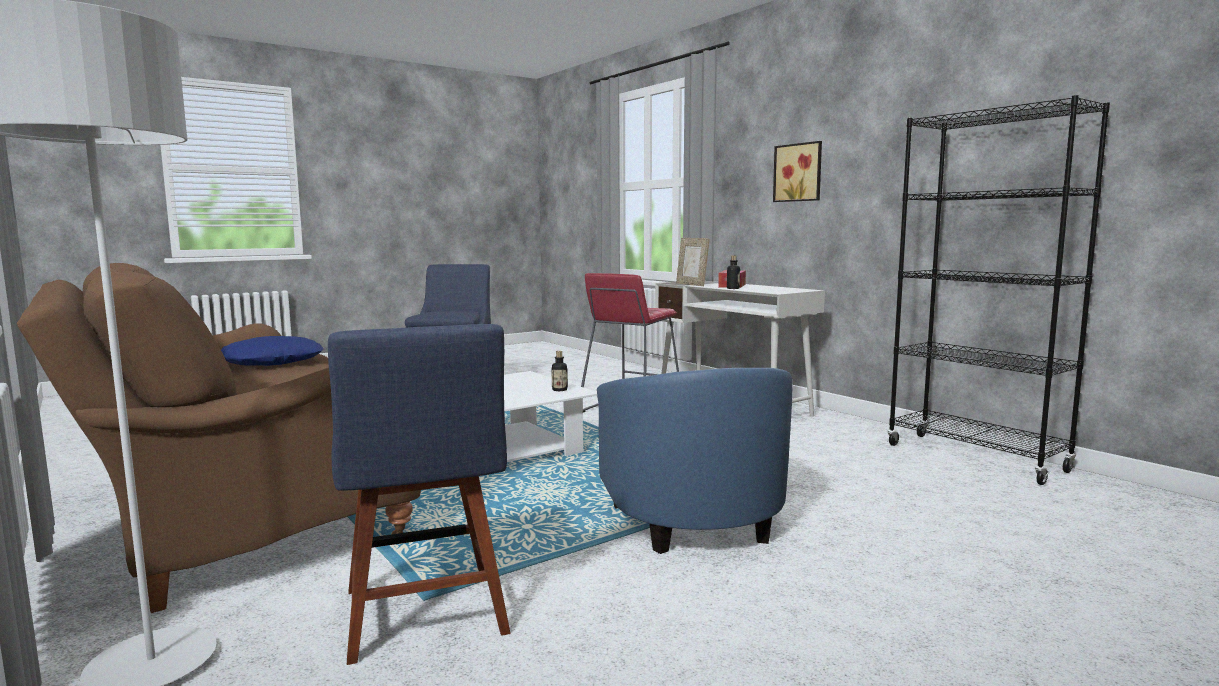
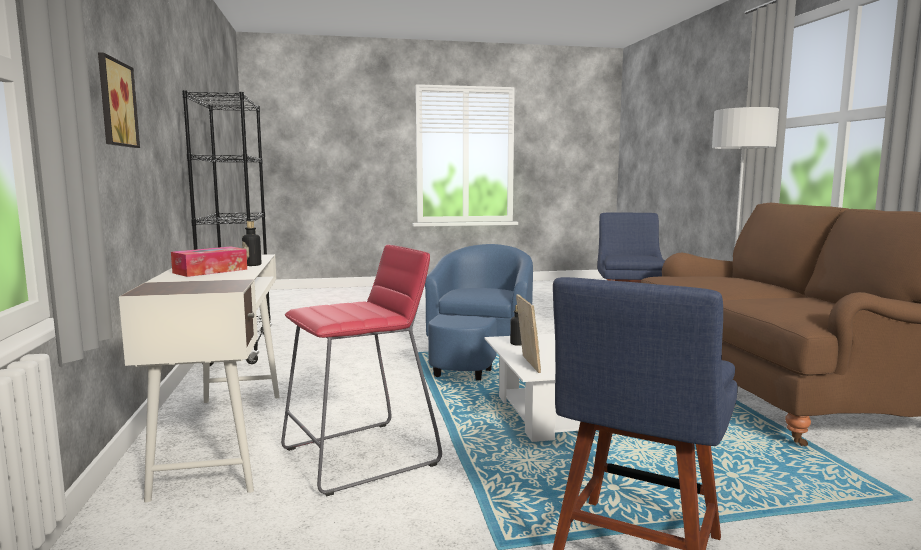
camera: 155 degrees left, 0 degrees up
blue pillow [221,336,324,366] -> none
picture frame [676,238,709,286] -> picture frame moved to [516,294,541,373]

